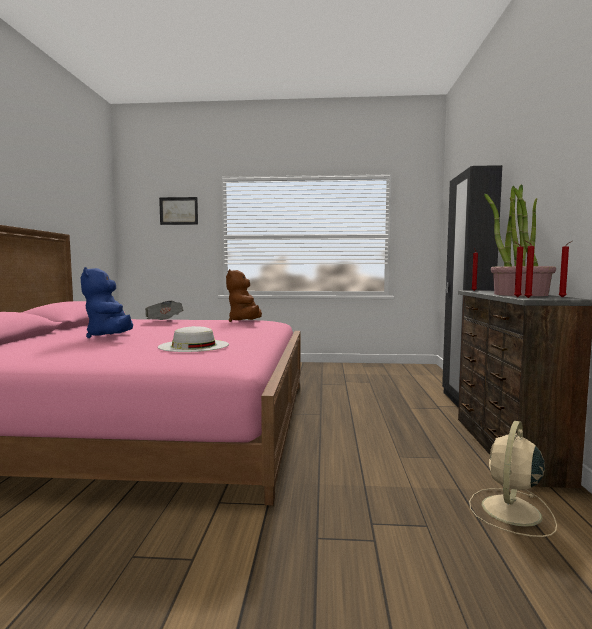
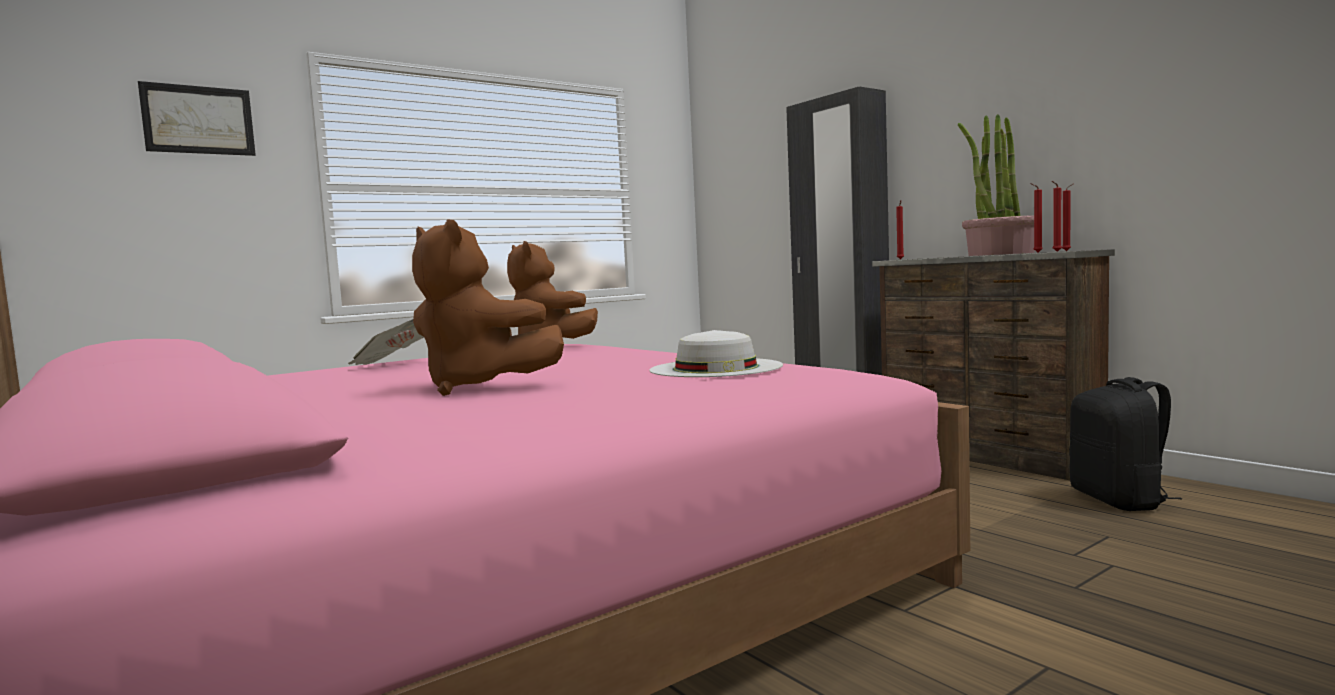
camera: 40 degrees left, 0 degrees up
blue plush toy [81,267,133,338] -> brown plush toy [412,219,564,396]
beige fan [469,421,557,537] -> black backpack [1069,377,1182,511]

